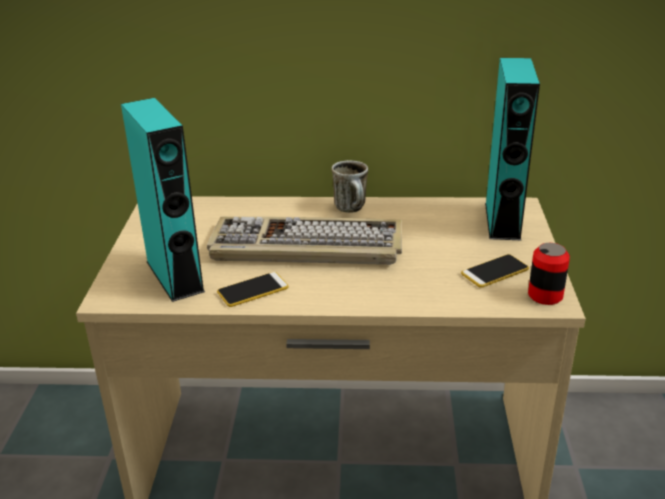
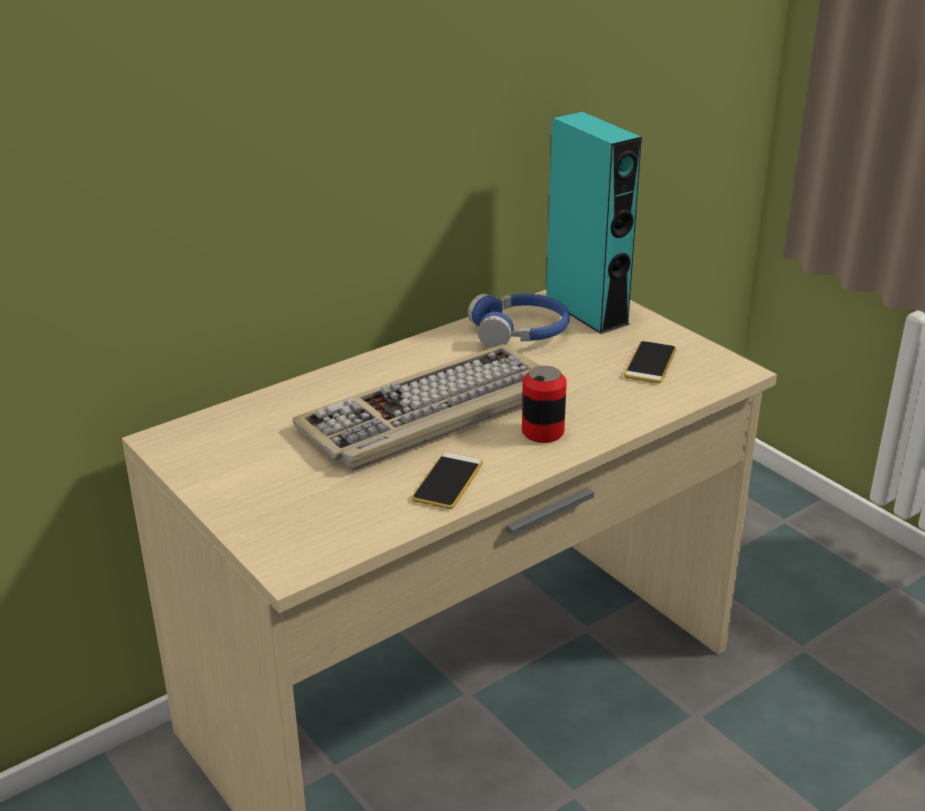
camera: 40 degrees left, 0 degrees up
turquoise speaker [121,98,205,302] -> none
mug [332,160,368,213] -> none
can [528,243,570,305] -> can moved to [522,366,567,443]
none -> blue headphones [468,294,570,348]

